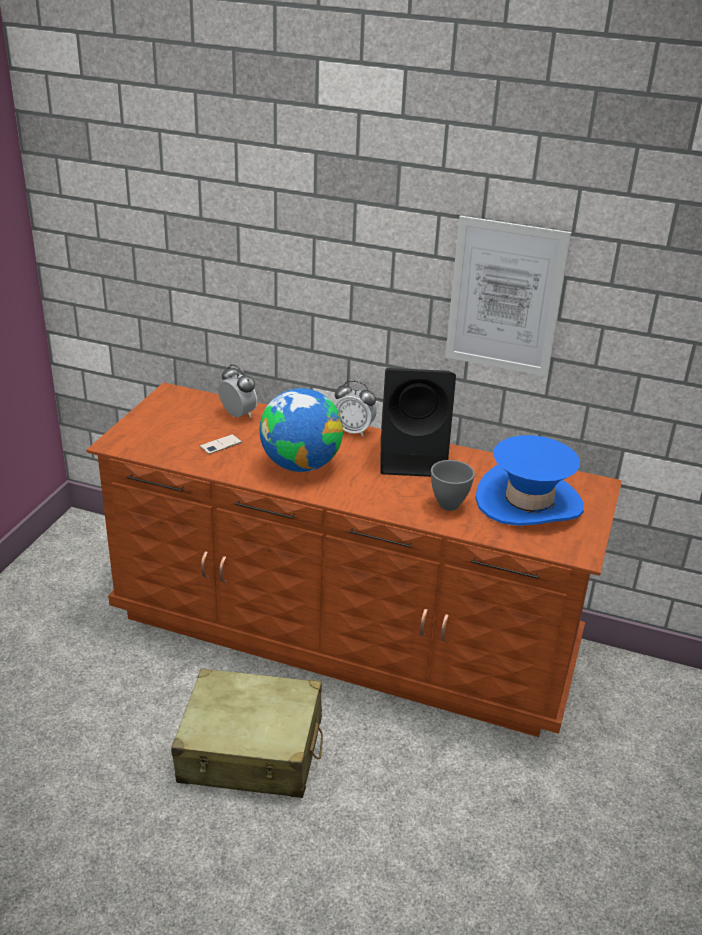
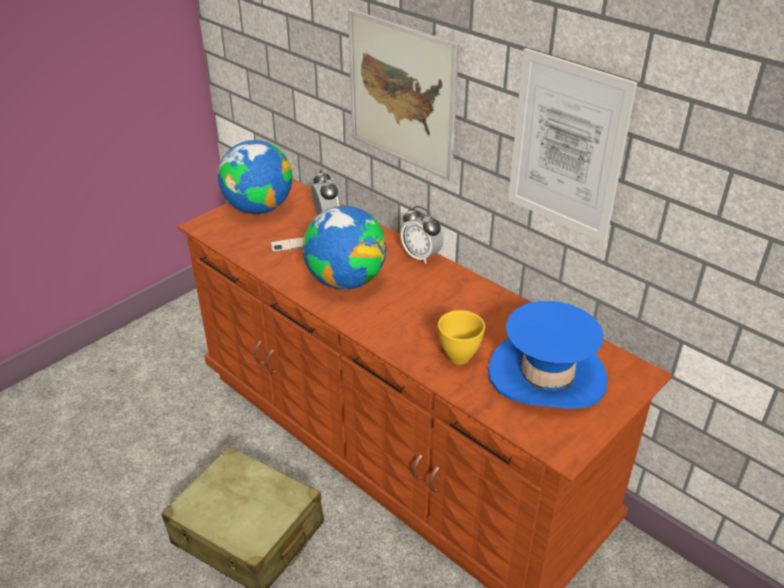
camera: 25 degrees right, 5 degrees up
black speaker [380,368,456,477] -> none
grey bowl [431,460,475,511] -> yellow bowl [438,310,485,365]
none -> globe [218,140,292,214]
none -> picture [348,9,459,181]

